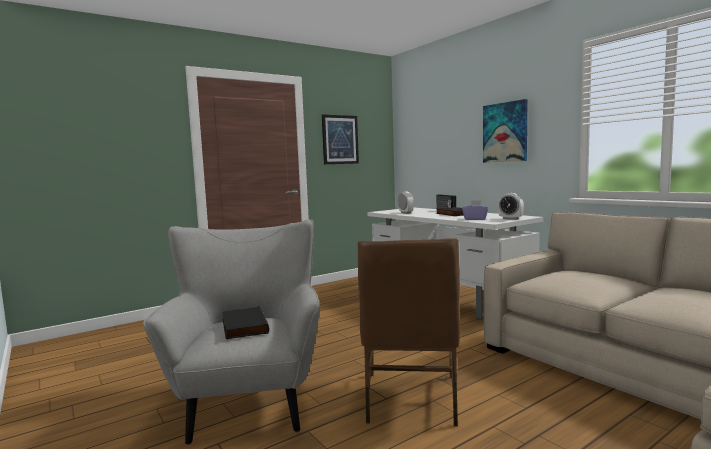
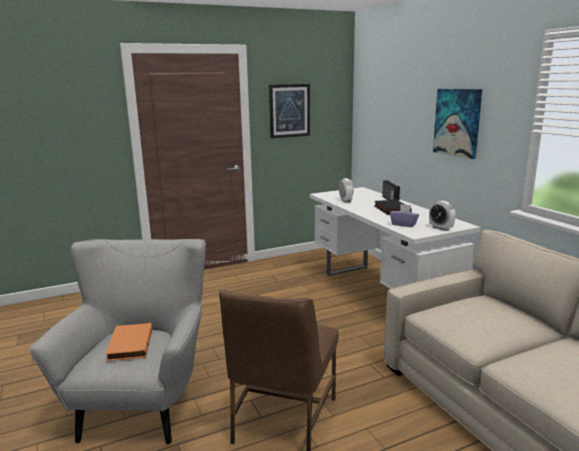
camera: 10 degrees right, 10 degrees up
black book [222,306,269,339] -> orange book [105,323,153,361]

